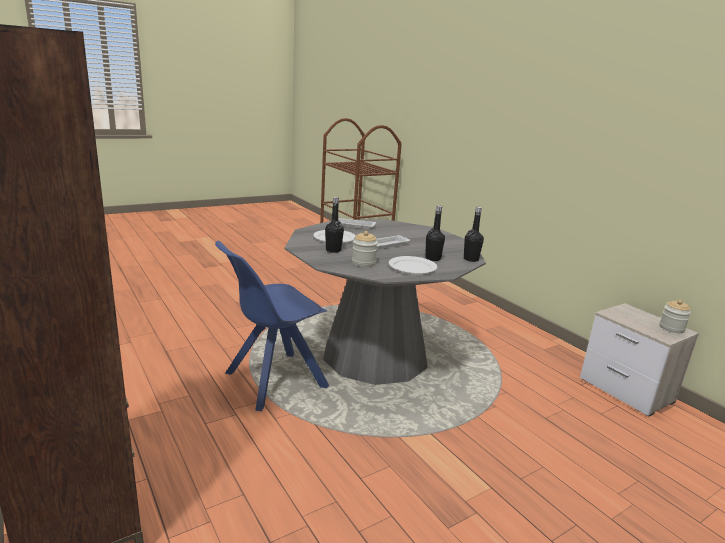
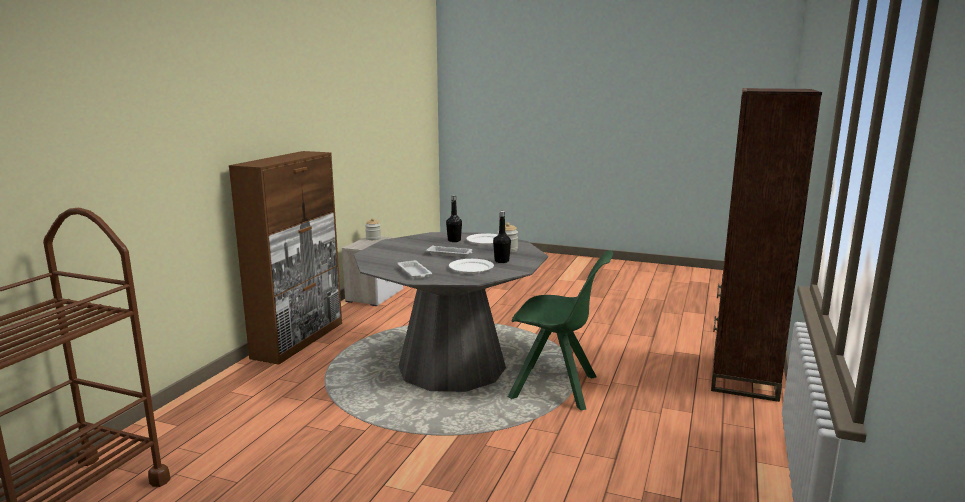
camera: 125 degrees left, 5 degrees down
blue chair [215,241,329,411] -> green chair [508,250,613,411]
black bottle [464,207,484,262] -> none
none -> brown cabinet [229,151,342,365]

